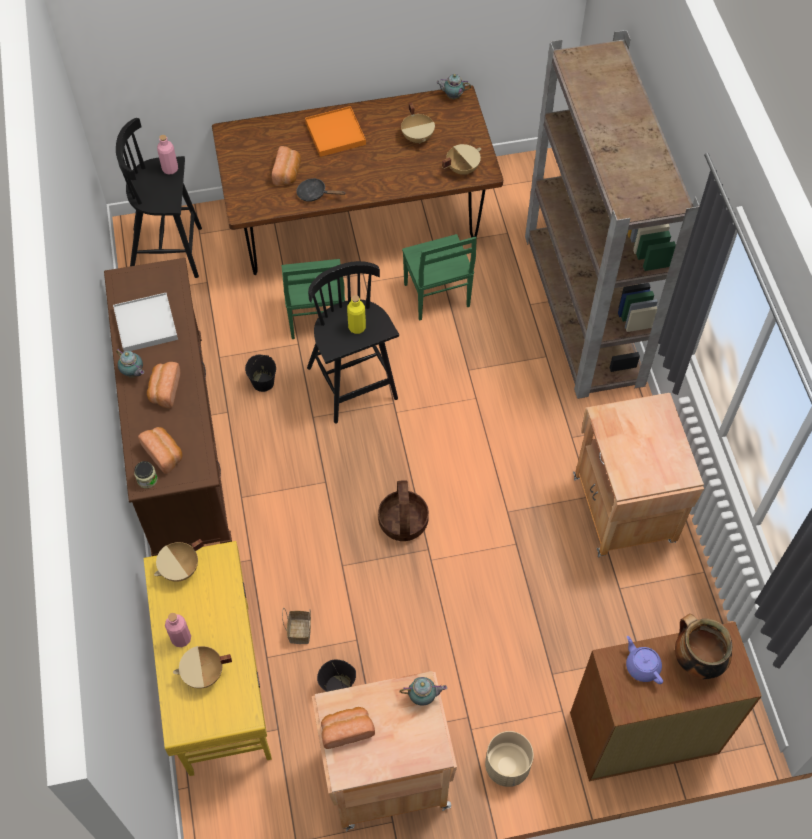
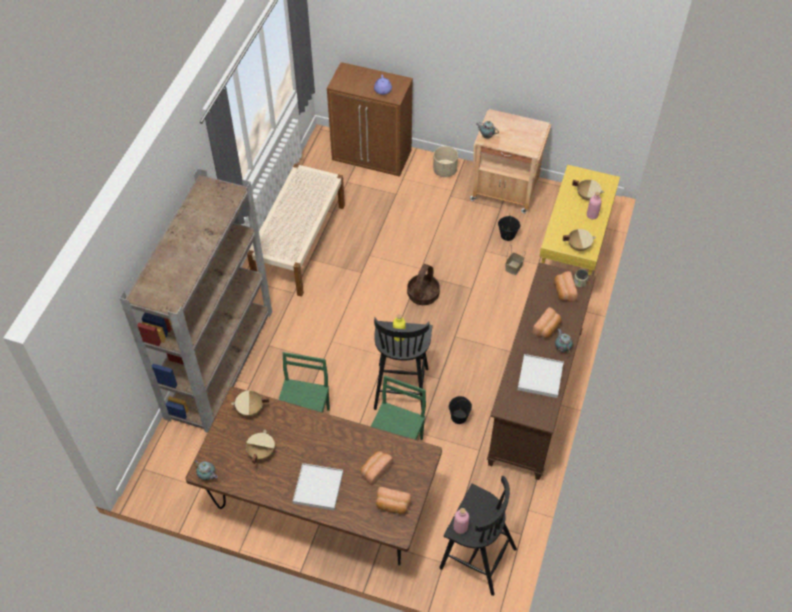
camera: 150 degrees left, 5 degrees down
black frying pan [296,178,346,202] -> none
orange tray [305,106,366,157] -> white tray [293,463,343,511]
bread [321,707,375,749] -> bread moved to [376,487,412,514]
brown cart [573,393,704,558] -> beige bench [247,164,345,297]
cooking pot [675,614,732,679] -> none

